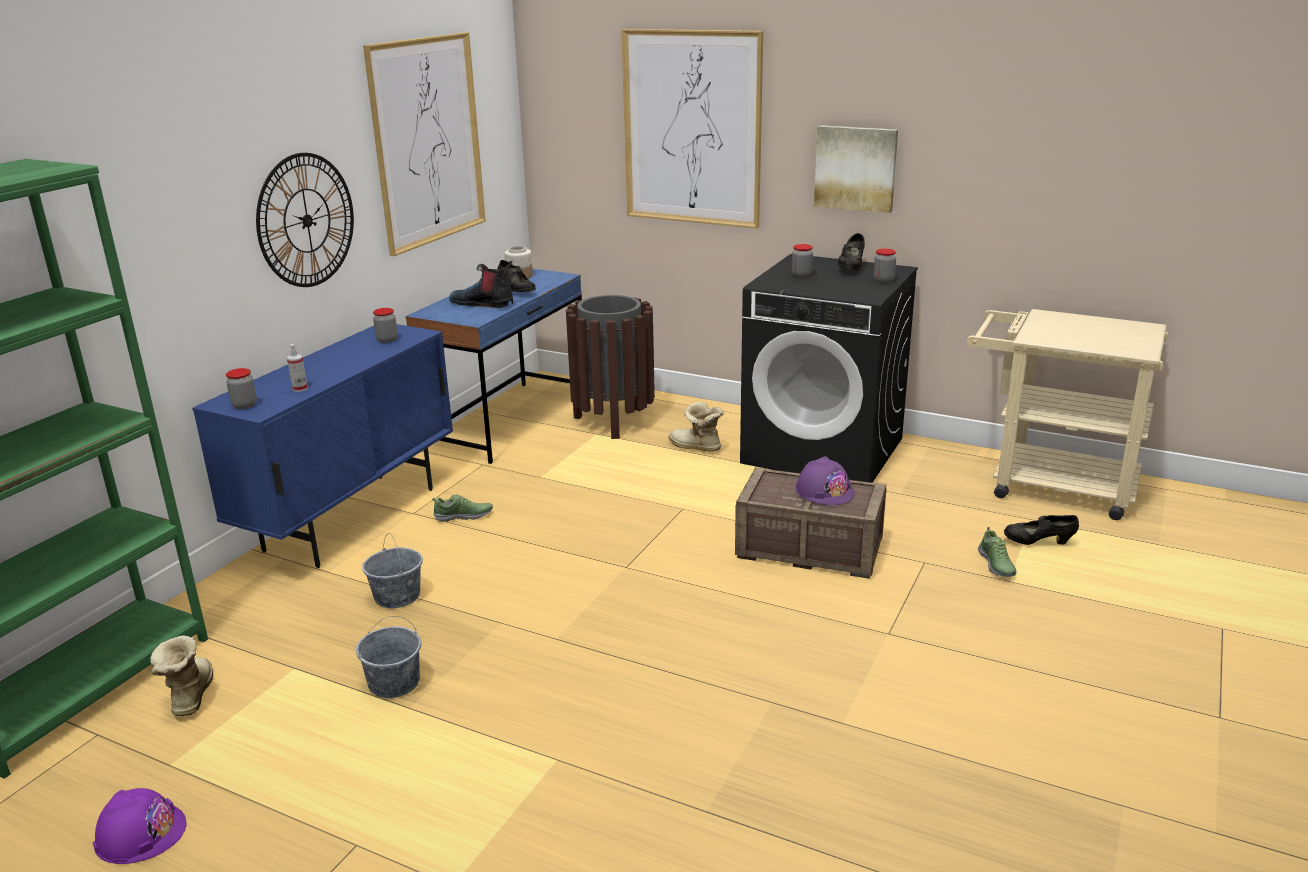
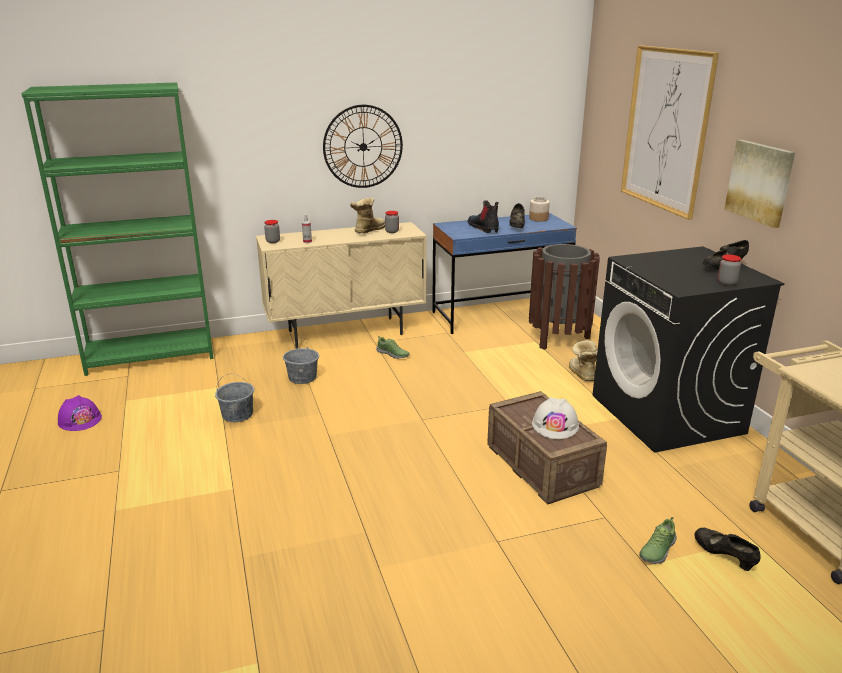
camera: 45 degrees right, 0 degrees up
boot [150,635,213,716] -> boot moved to [350,198,385,233]
blue cabinet [192,324,453,568] -> beige cabinet [256,222,427,349]
picture [363,32,486,256] -> none
jar [792,244,813,277] -> none
purple hard hat [796,456,855,505] -> white hard hat [532,397,579,439]

